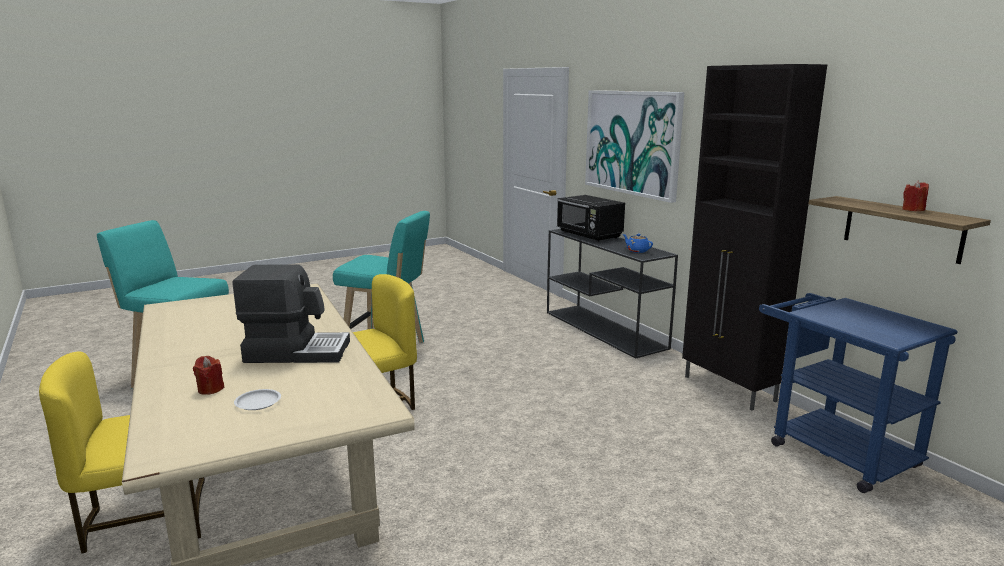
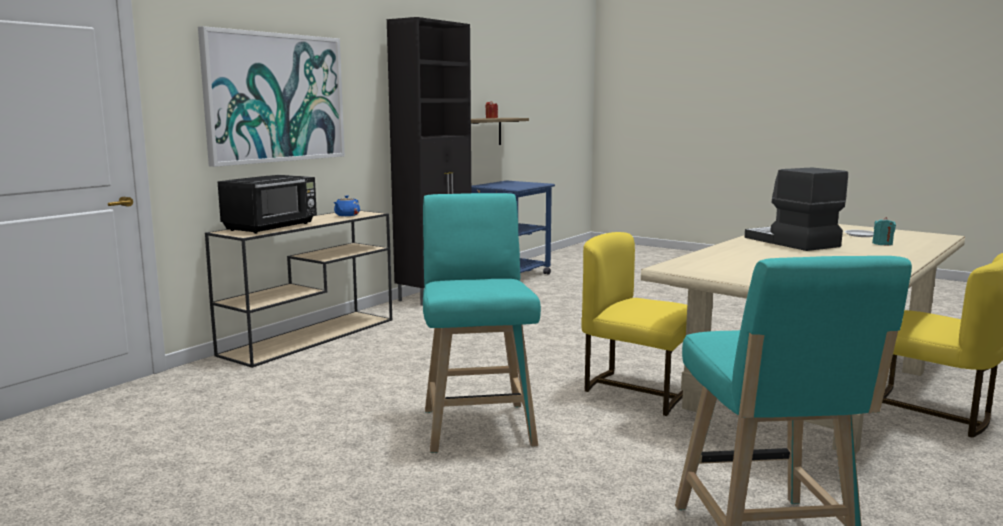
camera: 115 degrees left, 5 degrees down
red candle [193,356,225,395] -> turquoise candle [872,217,896,246]
black console table [547,229,678,359] -> beige console table [205,210,392,368]

